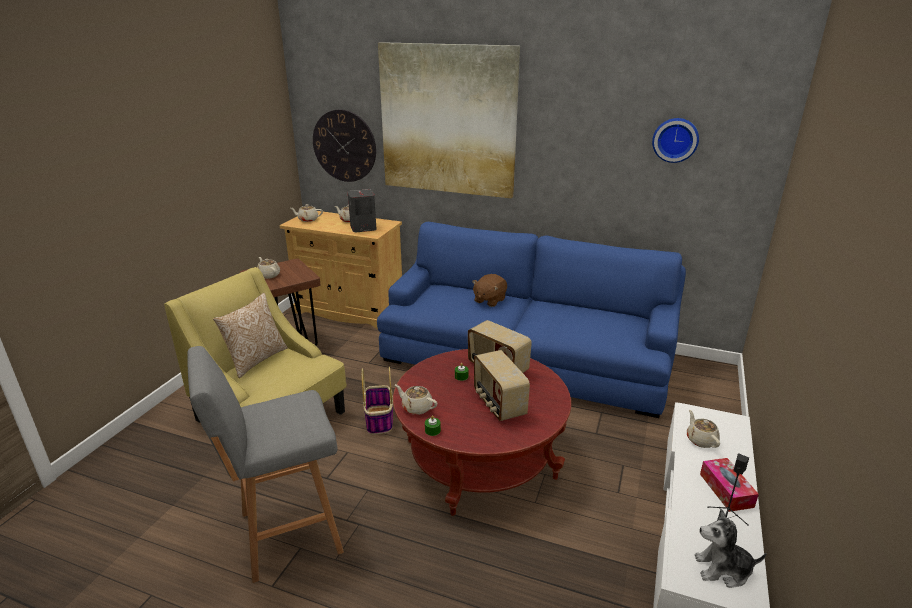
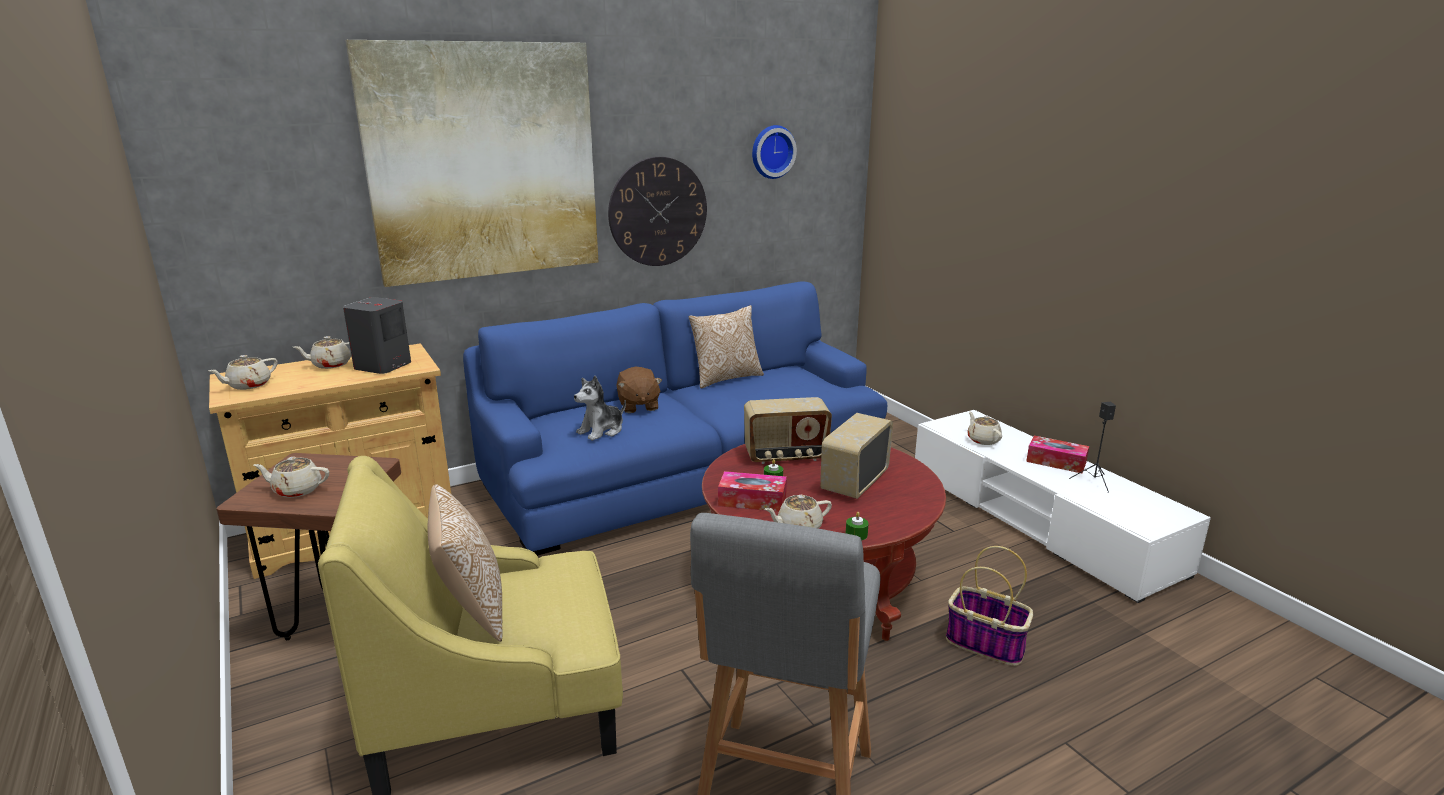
camera: 50 degrees left, 5 degrees down
wall clock [313,109,376,182] -> wall clock moved to [608,157,707,266]
basket [362,367,393,435] -> basket moved to [946,546,1033,666]
radio [474,350,530,421] -> radio turned 105 degrees clockwise [820,413,893,499]
beige teapot [687,410,720,448] -> beige teapot turned 45 degrees clockwise [968,411,1002,445]
plush toy [695,509,767,588] -> plush toy moved to [574,376,626,441]
none -> pillow [688,305,764,389]
none -> tissue box [718,471,787,512]

